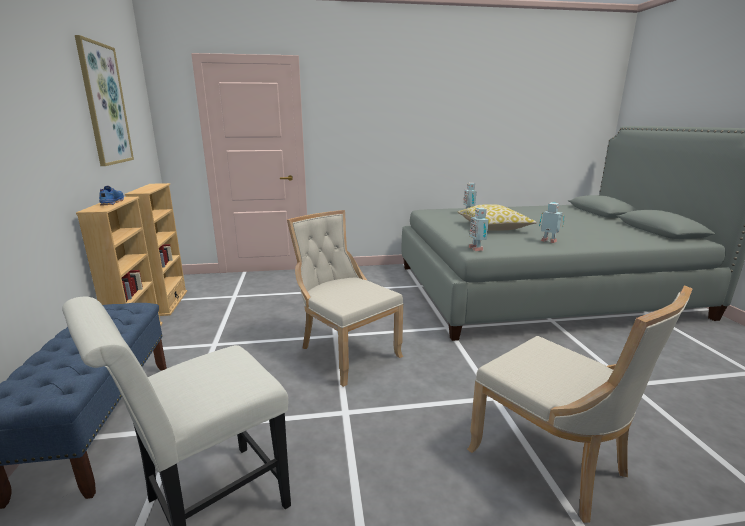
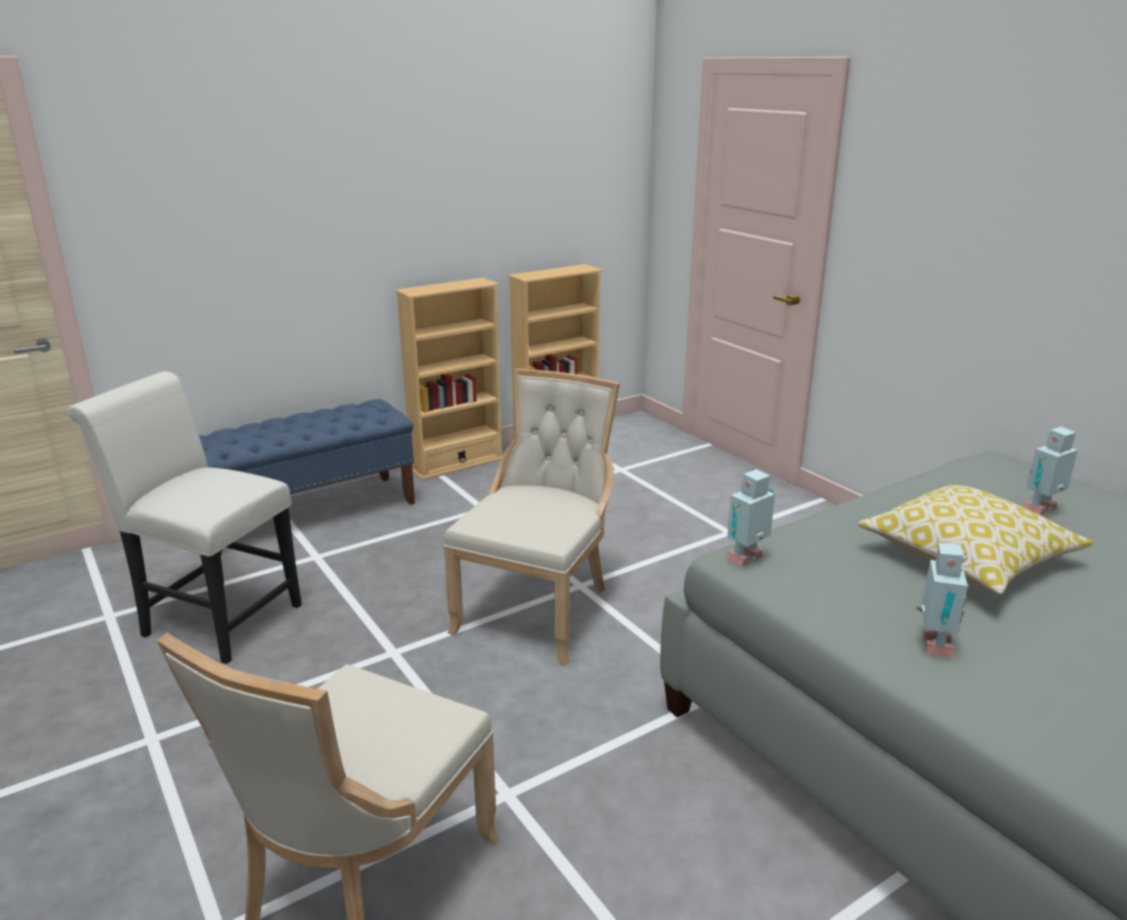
camera: 65 degrees right, 5 degrees up
picture [75,35,134,166] -> none
blue shoe [99,186,124,206] -> none

